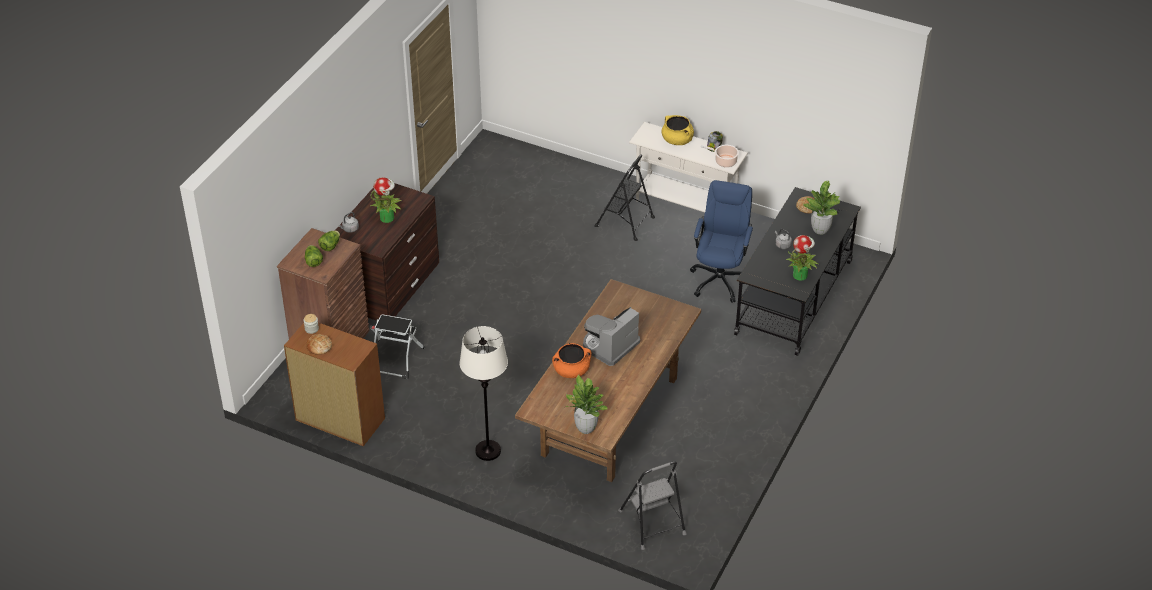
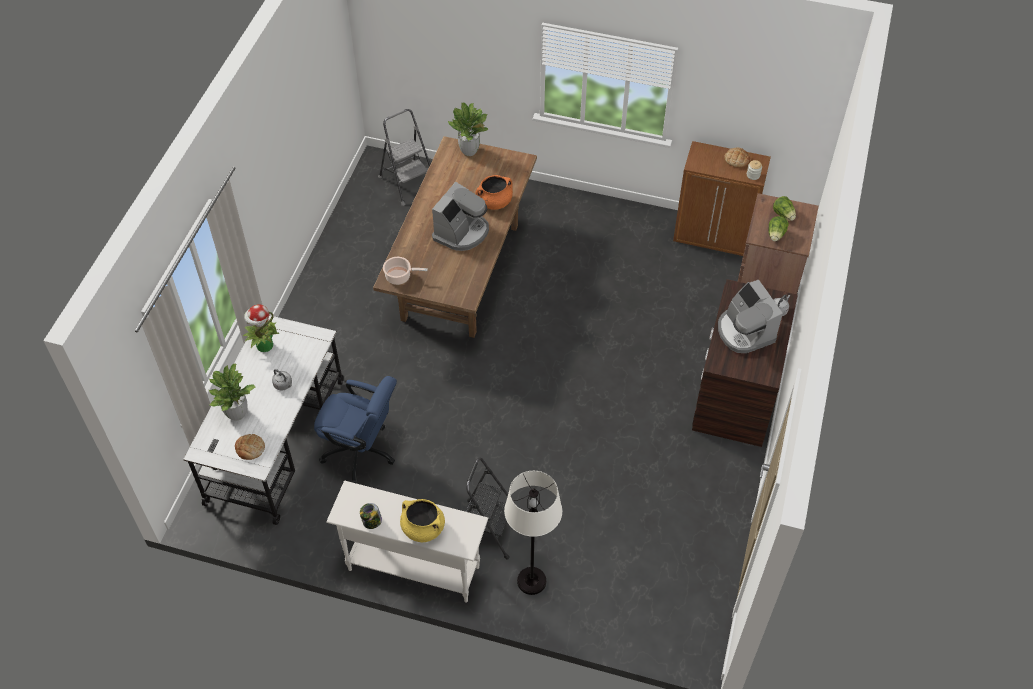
camera: 170 degrees right, 10 degrees up
potted plant [370,177,402,223] -> coffee machine [718,280,783,353]
step ladder [370,314,425,379] -> none
white floor lamp [459,326,508,461] -> white floor lamp moved to [504,471,562,595]
blue office chair [690,180,753,303] -> blue office chair turned 75 degrees counterclockwise [314,376,397,484]
cooking pot [701,145,739,167] -> cooking pot moved to [383,257,428,285]
black desk [734,187,861,356] -> white desk [183,315,344,525]

